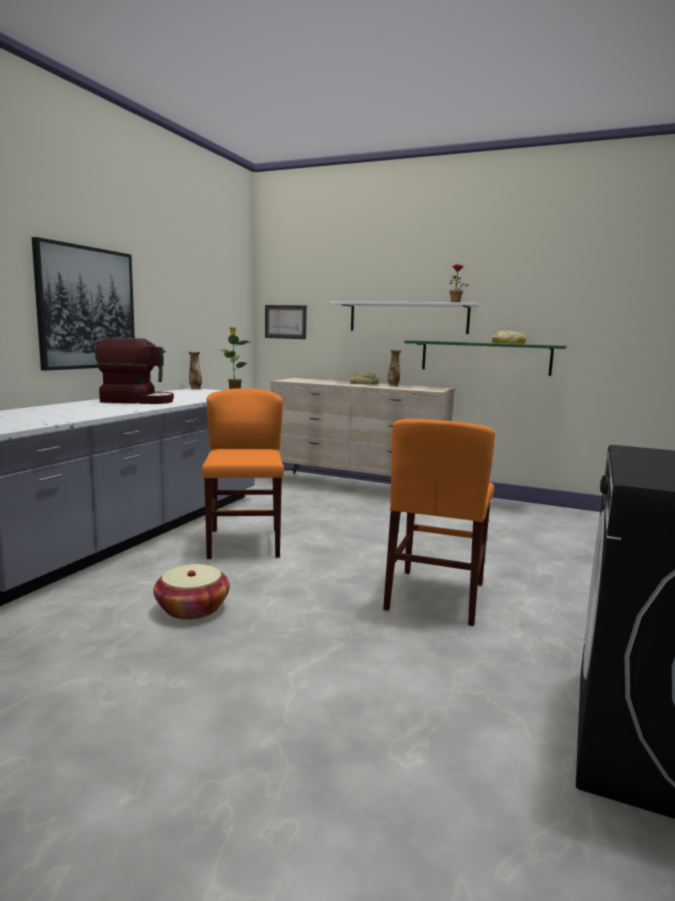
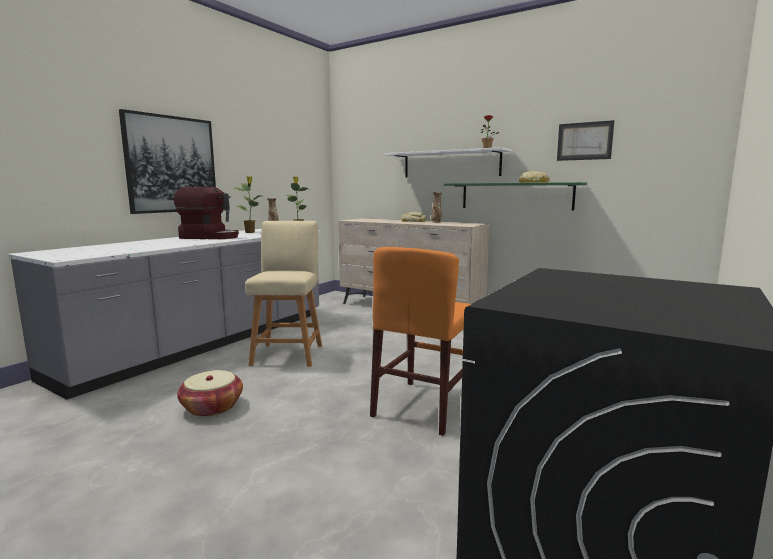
camera: 10 degrees right, 0 degrees up
orange chair [202,388,284,559] -> beige stool [245,221,322,367]
picture [265,305,307,339] -> picture moved to [557,120,614,161]
none -> potted plant [234,176,261,233]

